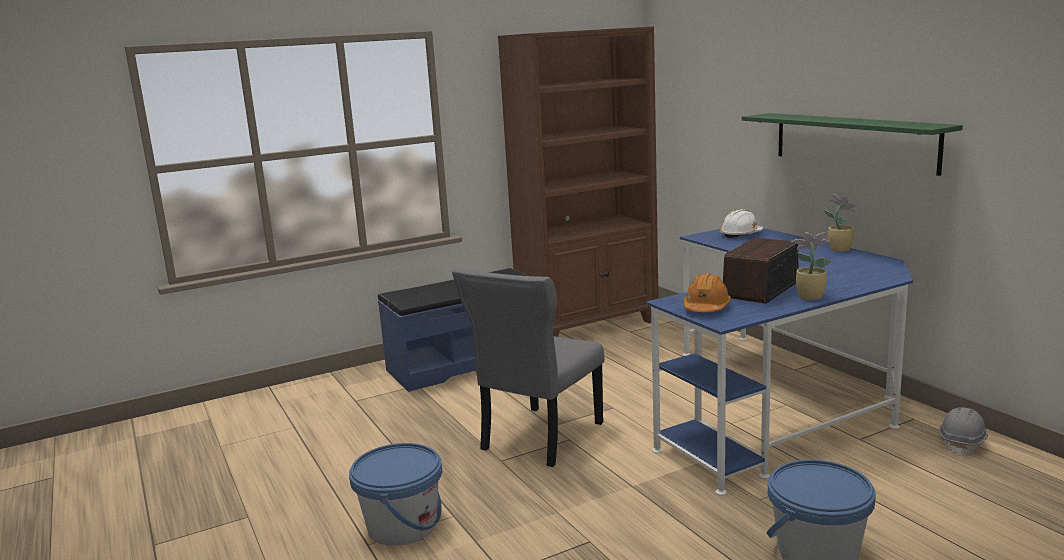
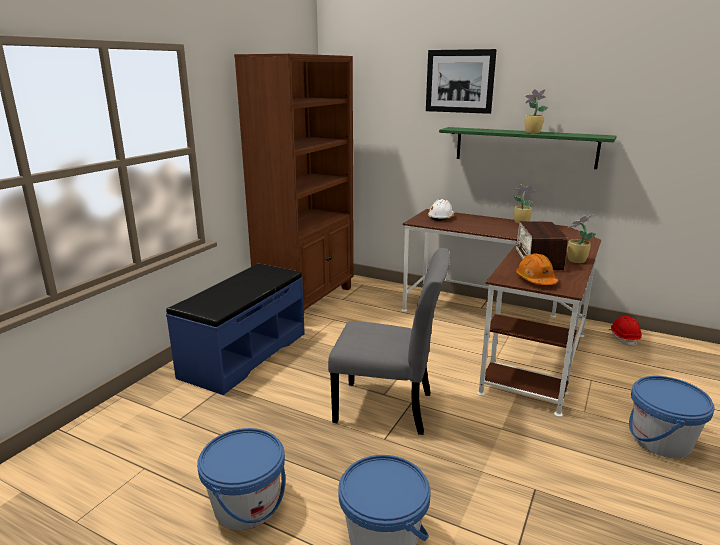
camera: 35 degrees left, 5 degrees up
grey chair [452,268,605,467] -> grey chair turned 75 degrees counterclockwise [328,248,450,435]
blue desk [646,228,913,496] -> brown desk [401,209,601,417]
grey hard hat [939,407,988,456] -> red hard hat [609,316,642,347]
none -> blue bucket [197,428,285,530]
none -> picture [426,49,497,114]
none -> potted plant [525,89,548,133]

